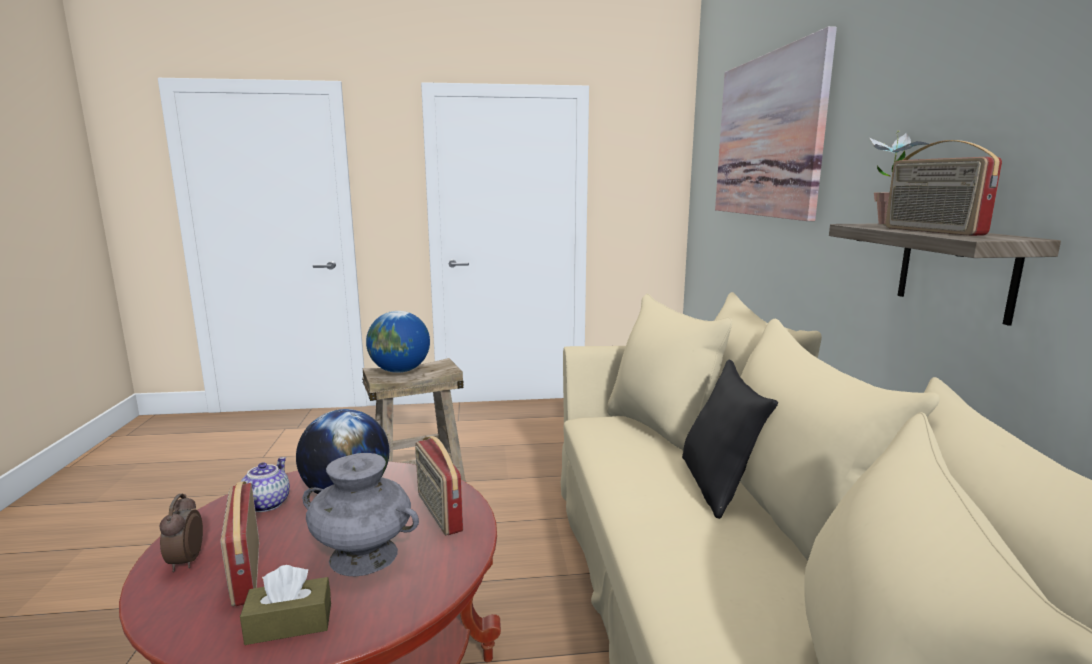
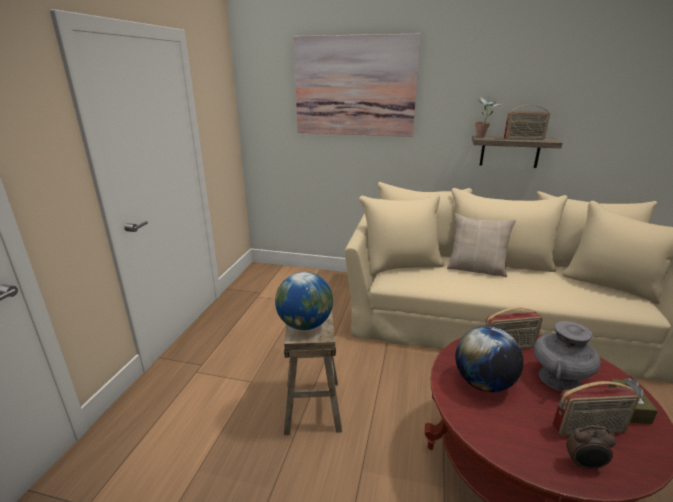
camera: 70 degrees left, 10 degrees up
teapot [241,457,290,512] -> none
black pillow [682,360,778,519] -> beige pillow [447,213,516,277]

